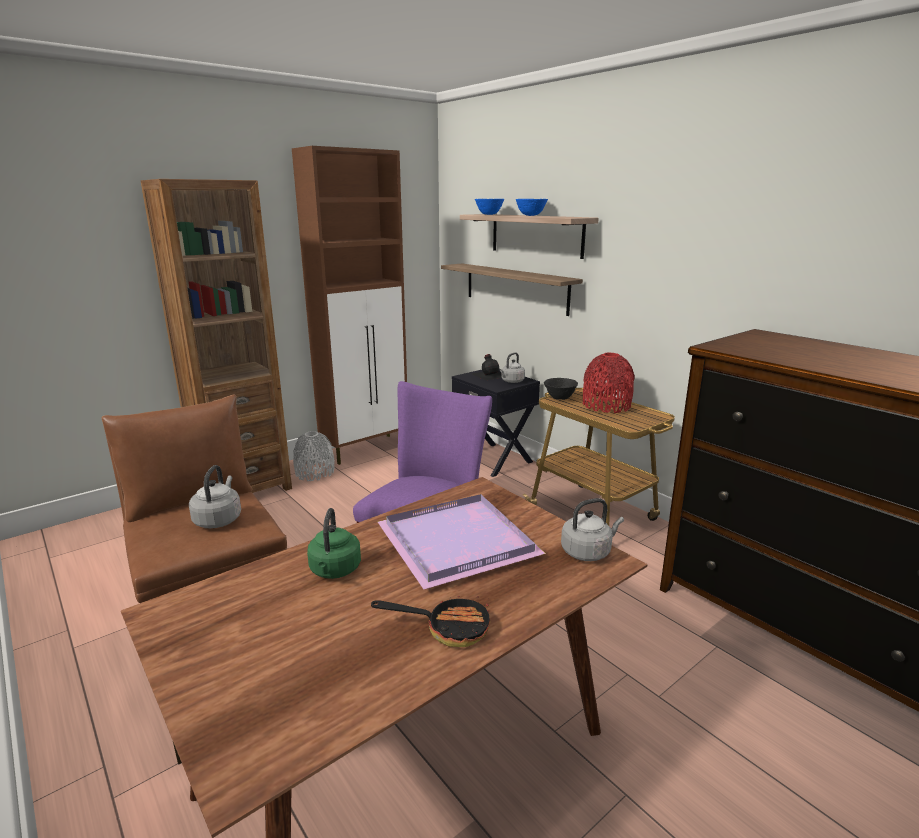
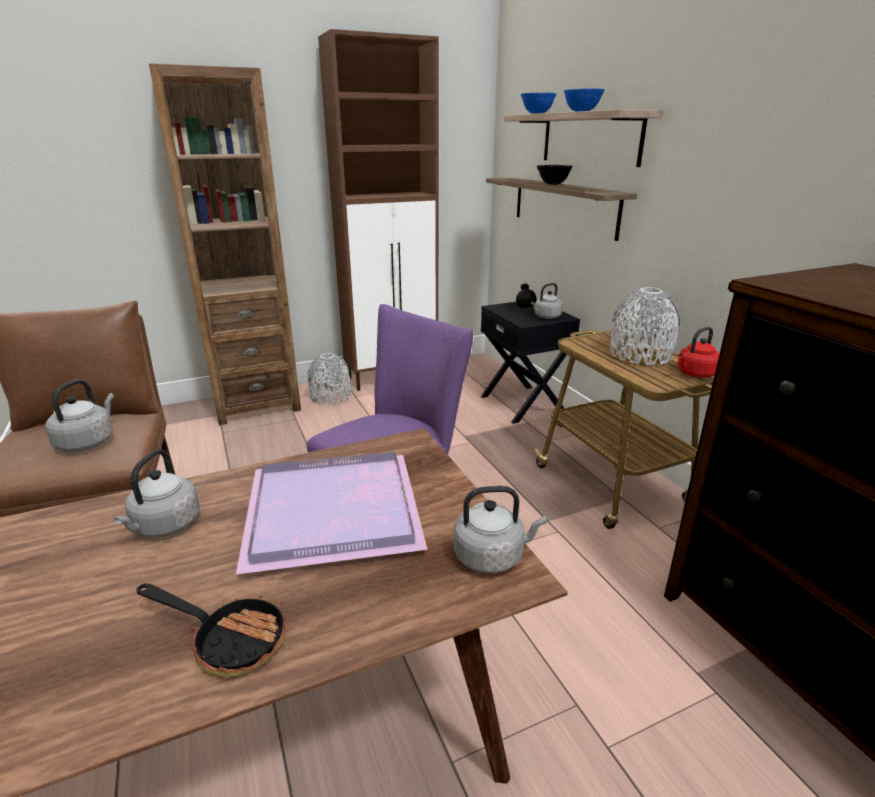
camera: 15 degrees right, 5 degrees up
green kettle [307,508,361,579] -> grey kettle [113,449,200,537]
black bowl [544,378,578,400] -> black bowl moved to [537,165,573,185]
red vase [583,353,635,413] -> grey vase [610,287,681,365]
none -> red kettle [677,327,720,378]

